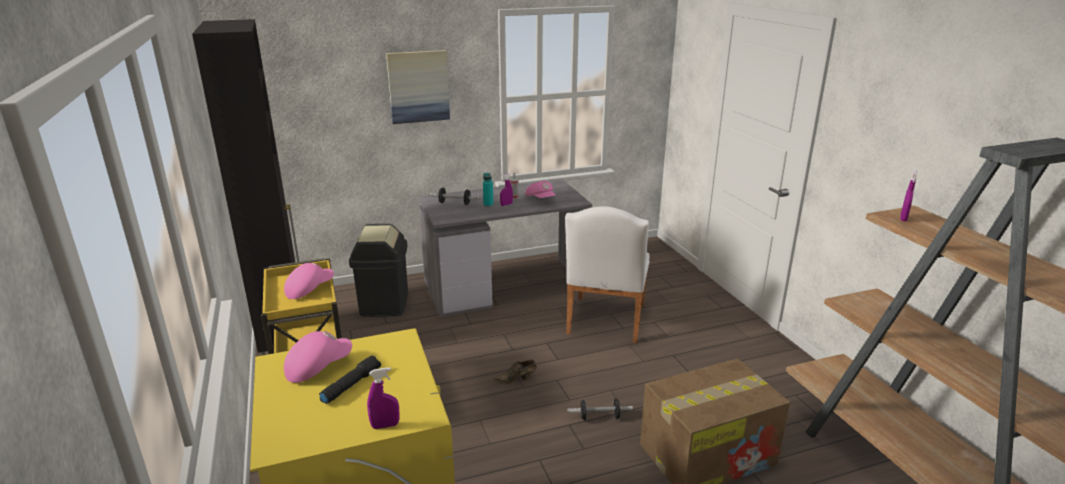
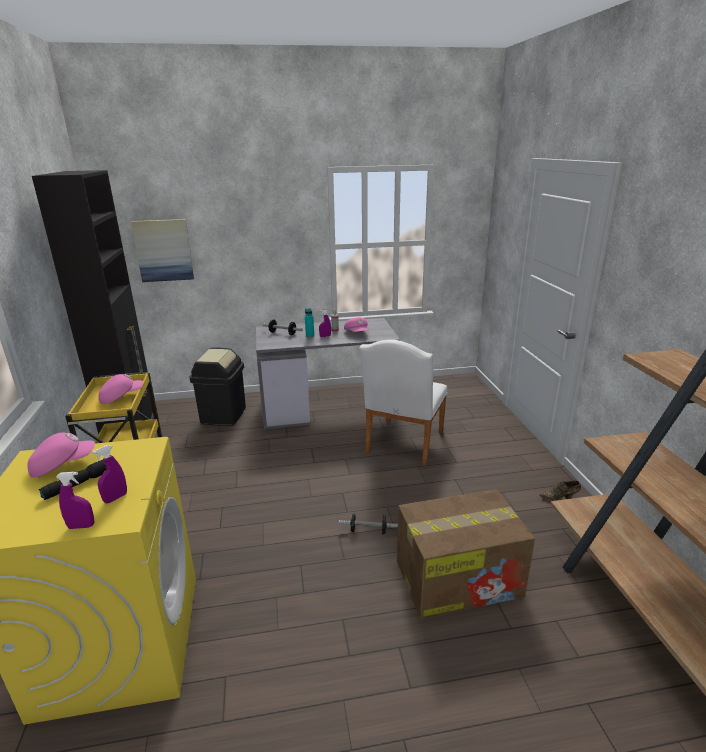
camera: 10 degrees right, 0 degrees up
picture [386,50,450,124] -> picture moved to [131,219,194,282]
brown shoe [494,360,537,384] -> brown shoe moved to [540,481,581,501]
purple spray bottle [900,169,917,221] -> purple spray bottle moved to [92,445,127,503]

